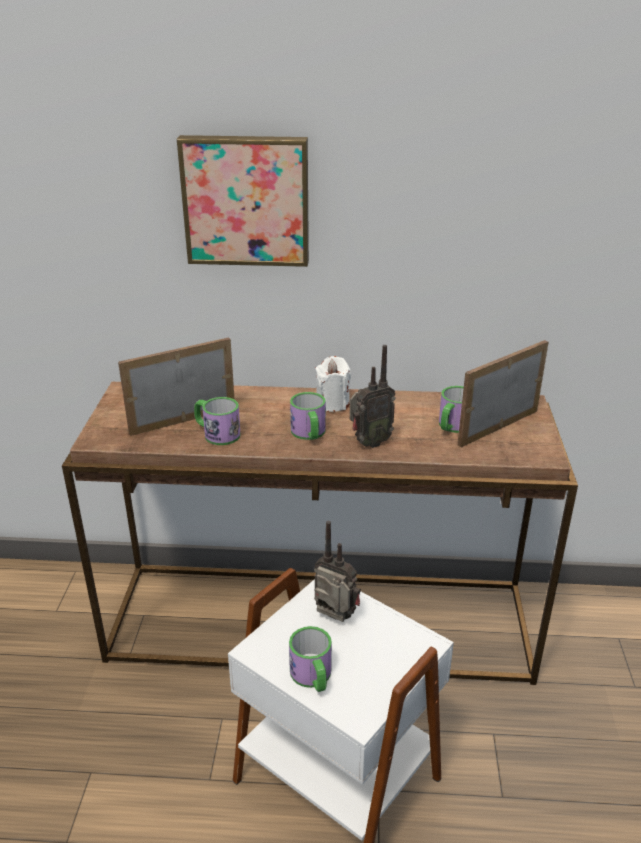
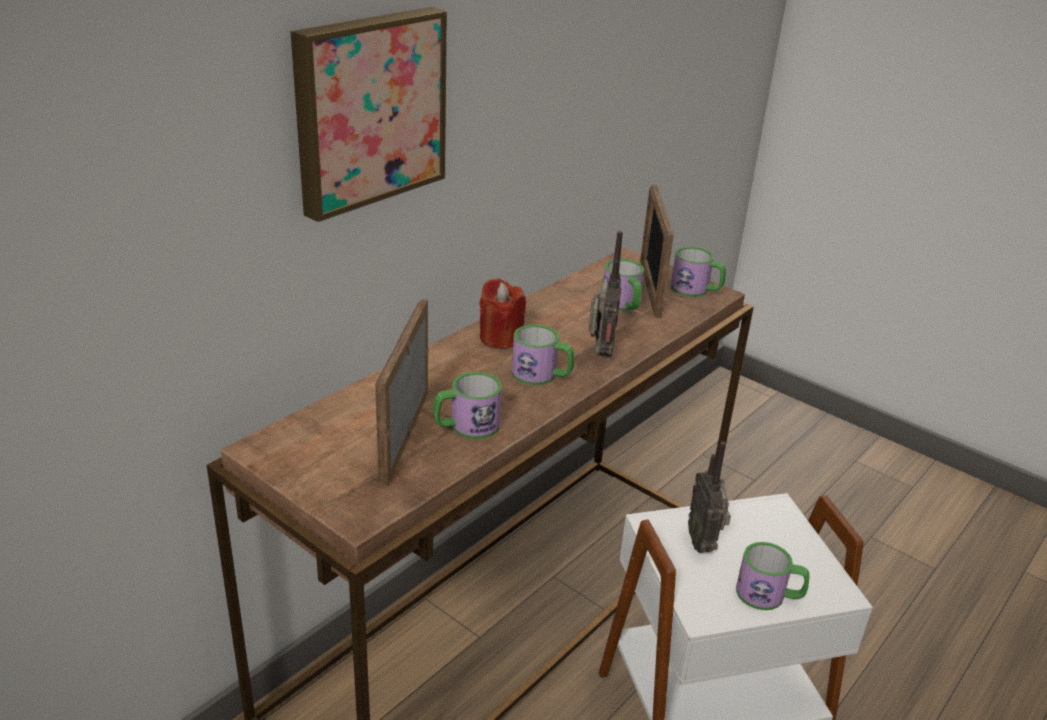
camera: 55 degrees left, 0 degrees up
radio [314,521,361,622] -> radio turned 75 degrees counterclockwise [688,442,731,553]
white candle [315,356,351,412] -> red candle [480,278,526,349]
none -> mug [671,247,726,297]

